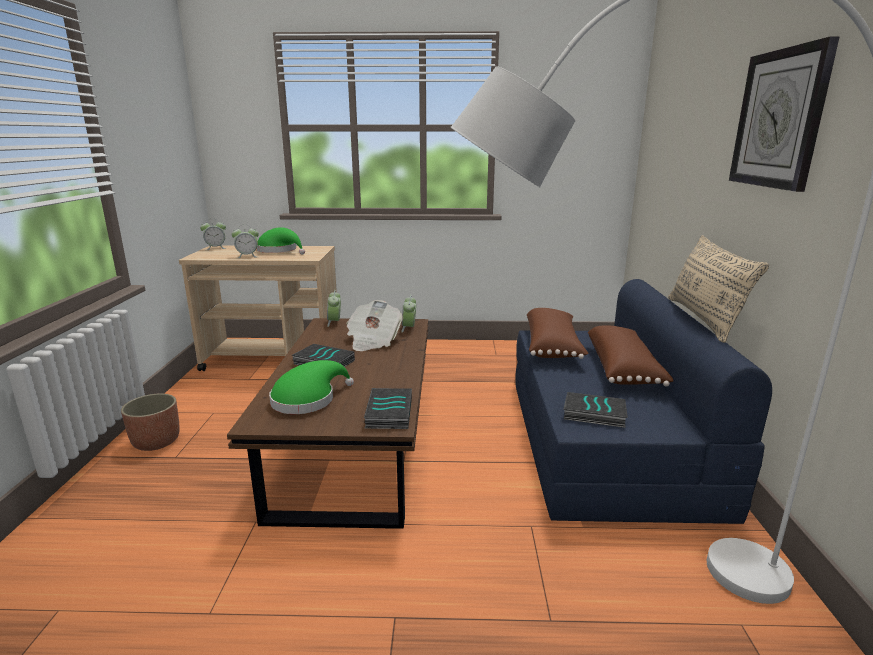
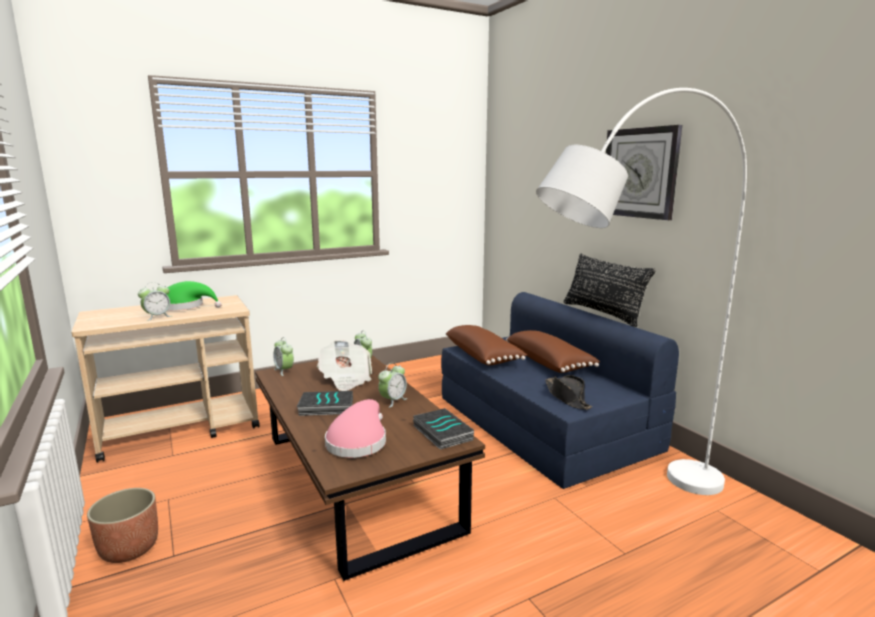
camera: 30 degrees left, 5 degrees down
alarm clock [200,222,227,250] -> alarm clock moved to [378,363,408,408]
green hat [269,360,354,414] -> pink hat [325,399,386,458]
book [563,392,628,428] -> black hat [545,375,592,410]
beige pillow [668,235,769,343] -> black pillow [563,254,656,327]

